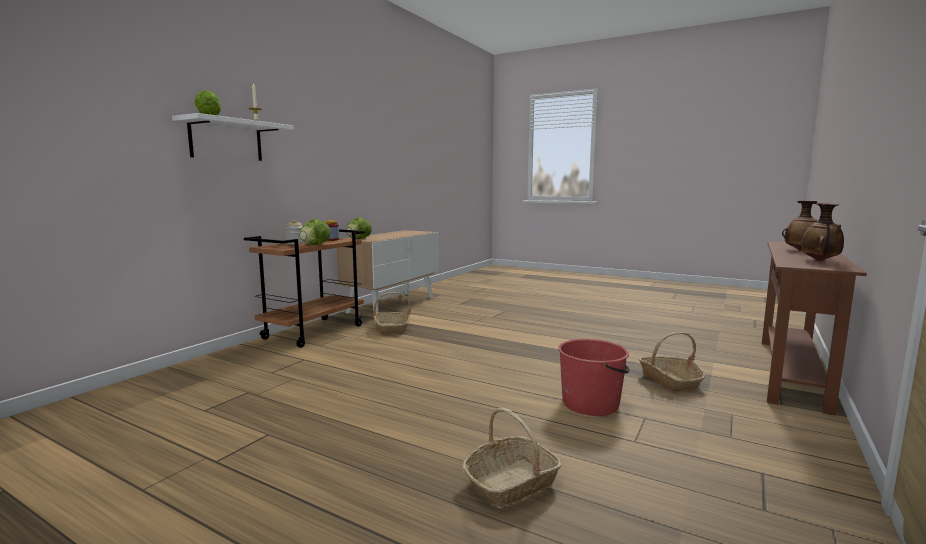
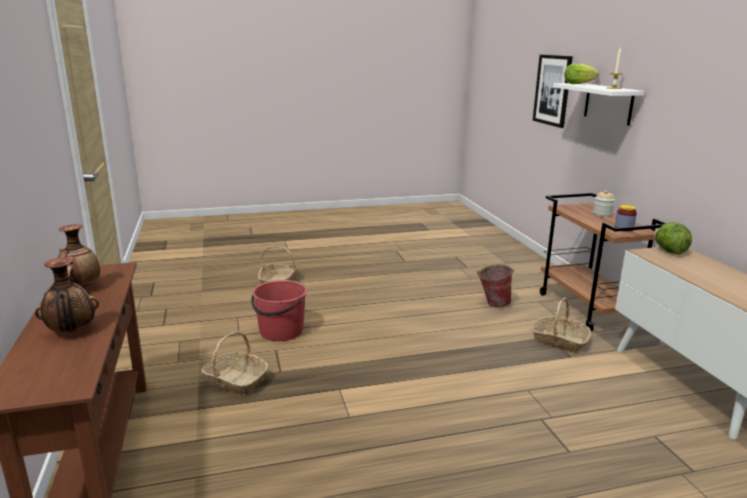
camera: 135 degrees right, 10 degrees up
lettuce [300,219,331,245] -> none
none -> bucket [477,265,514,308]
none -> picture [533,55,573,128]

